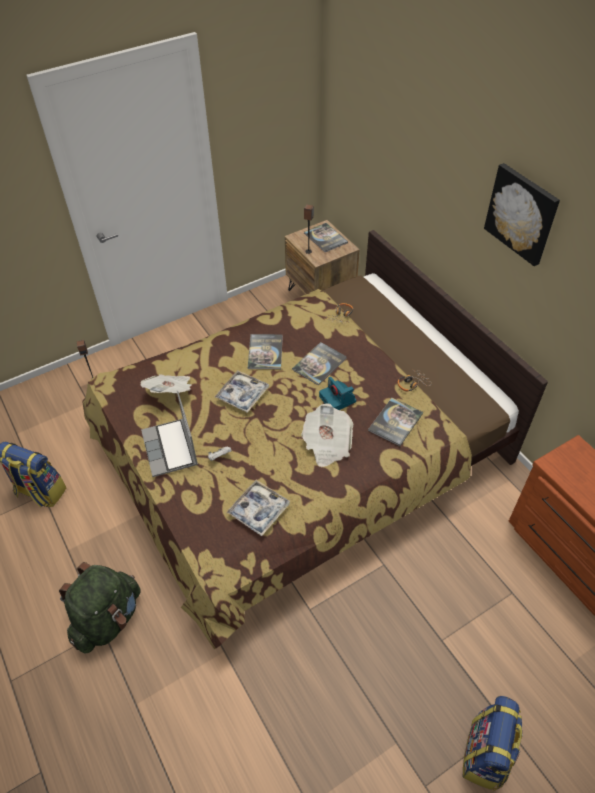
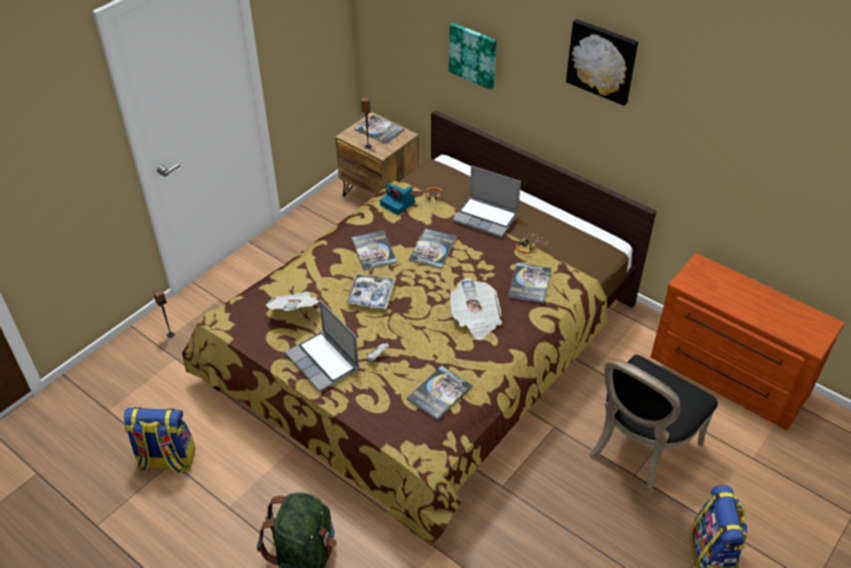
camera: 20 degrees left, 5 degrees down
tray [226,480,290,536] -> book [406,366,472,420]
camera [319,377,356,410] -> camera moved to [380,183,415,215]
none -> picture [449,23,497,90]
none -> laptop [453,166,521,238]
none -> black chair [589,355,718,495]

